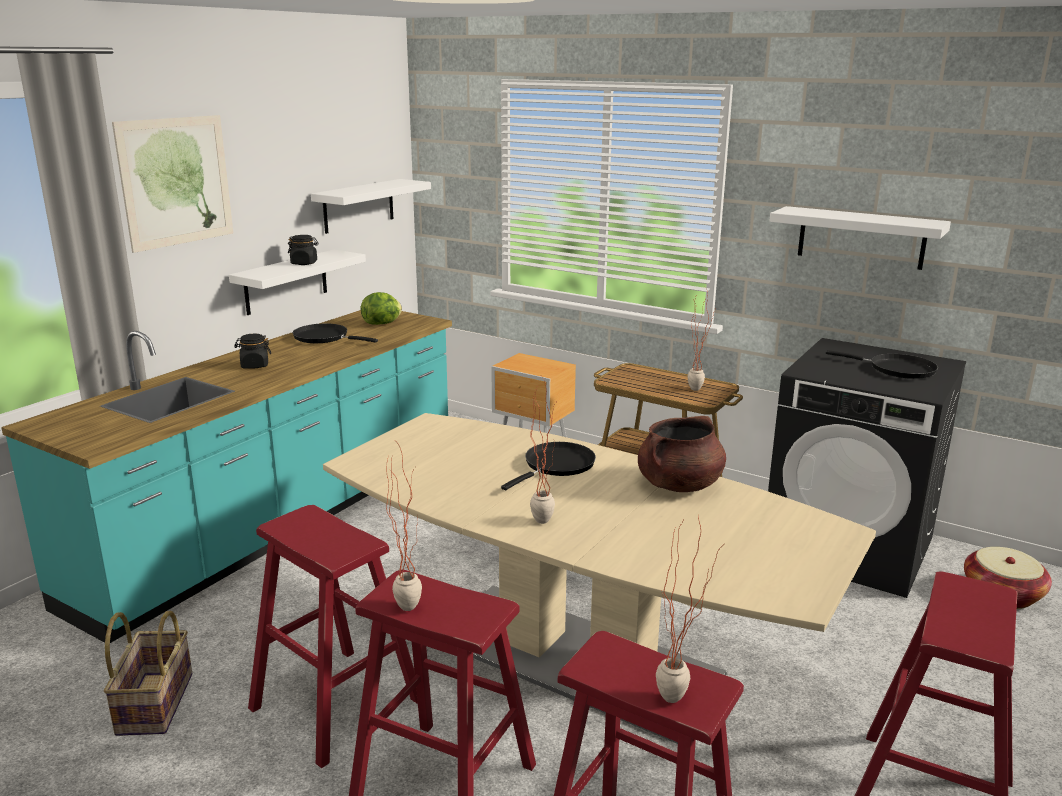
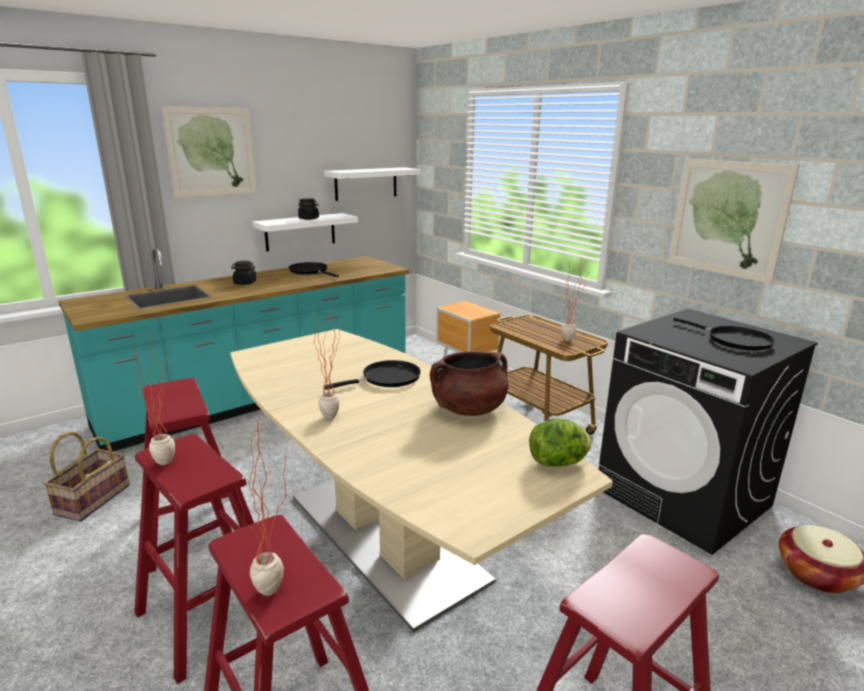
camera: 20 degrees right, 0 degrees up
lettuce [361,292,402,325] -> lettuce moved to [529,418,591,467]
white shelf [769,206,951,270] -> picture [668,159,799,284]

